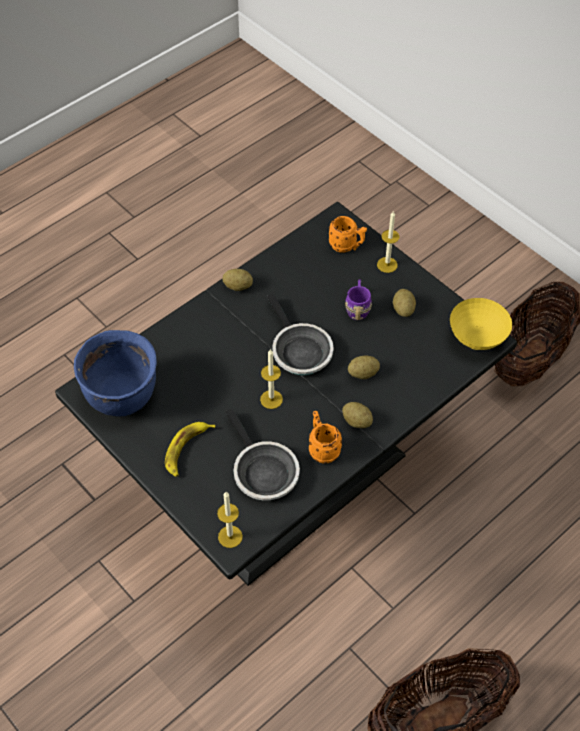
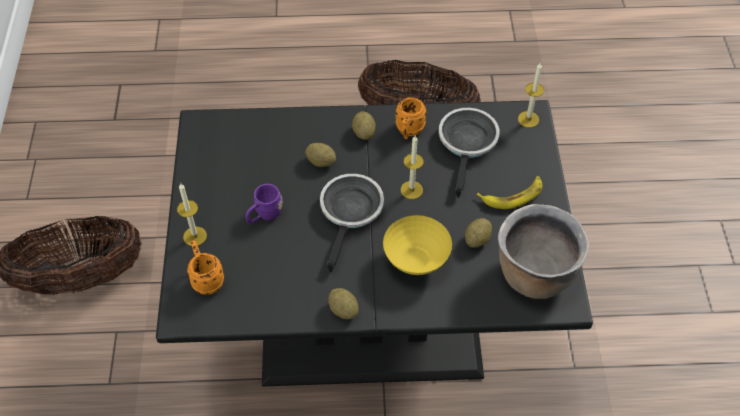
camera: 140 degrees left, 0 degrees up
blue cooking pot [74,330,157,416] -> brown cooking pot [498,204,589,299]
potato [393,289,416,317] -> potato moved to [465,218,492,248]
yellow bowl [450,298,512,350] -> yellow bowl moved to [383,215,452,275]

